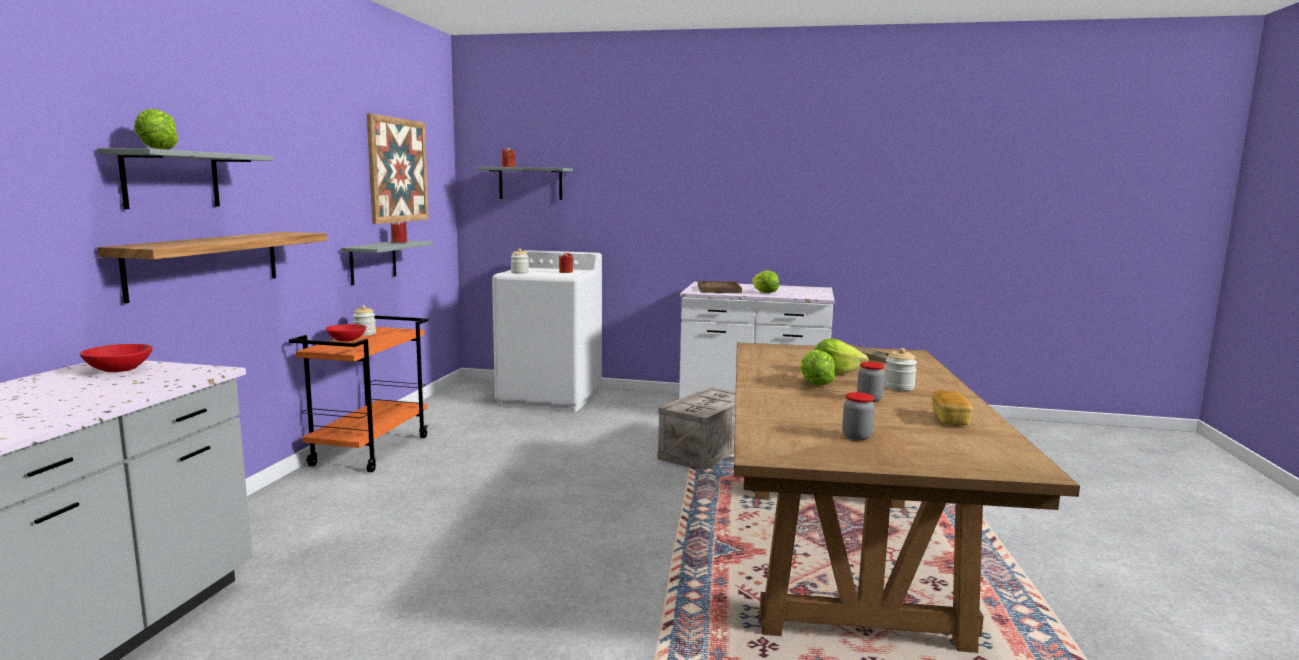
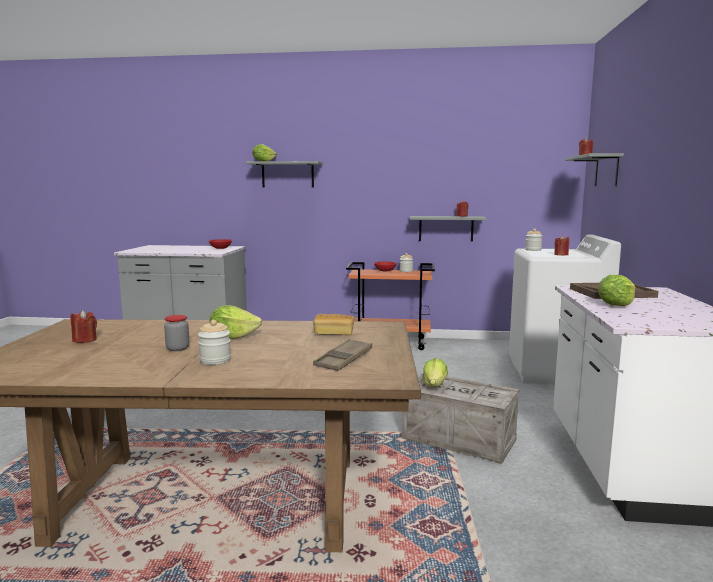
camera: 85 degrees right, 0 degrees up
shelf [97,232,327,304] -> none
picture [367,113,429,224] -> none
lettuce [814,338,868,374] -> lettuce moved to [422,358,448,387]
jar [842,392,875,440] -> red candle [71,310,97,343]
bread [932,390,973,425] -> bread moved to [313,314,354,335]

